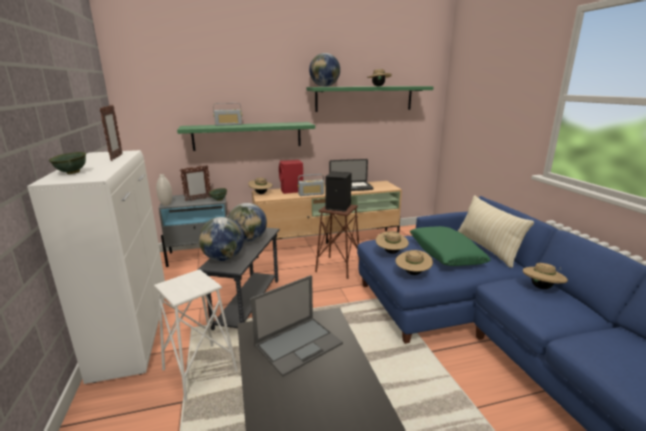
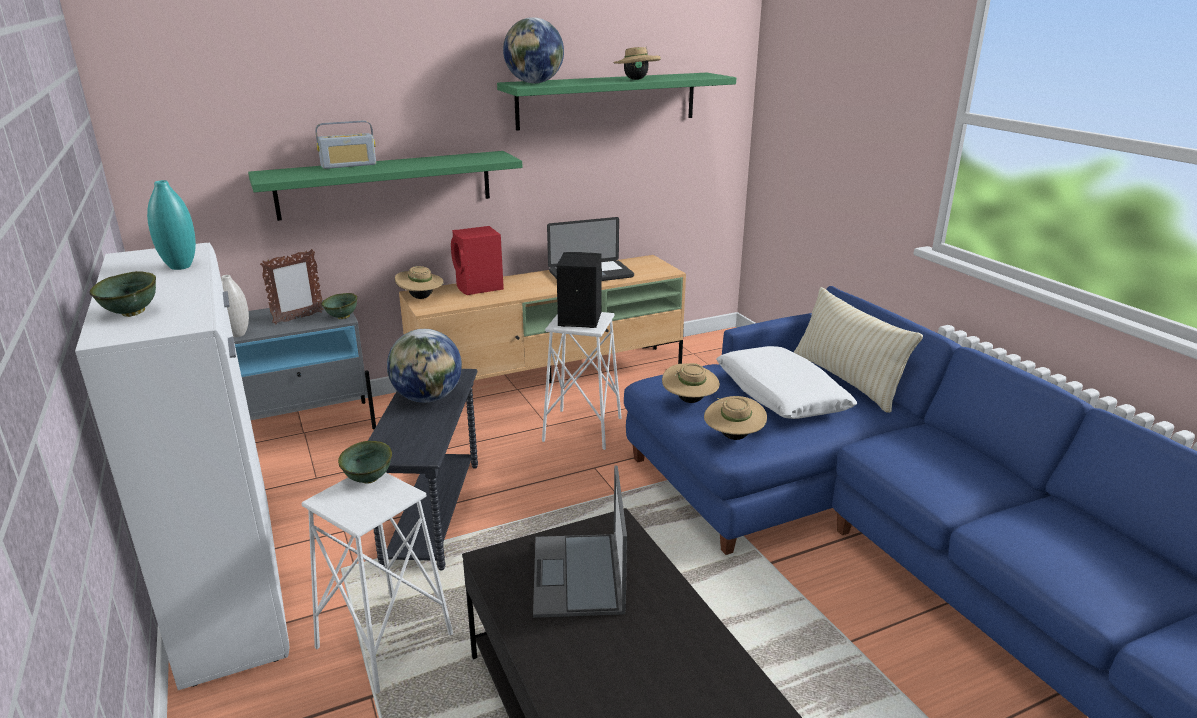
camera: 10 degrees left, 5 degrees up
picture frame [100,105,123,161] -> turquoise vase [147,180,196,270]
globe [199,217,244,261] -> none
laptop [251,275,343,376] -> laptop turned 135 degrees clockwise [533,465,627,618]
radio [298,174,325,196] -> none
brown stool [315,205,360,279] -> white stool [542,312,622,450]
green pillow [410,226,491,266] -> white pillow [716,346,857,419]
beige hat [523,263,568,289] -> none
none -> green bowl [338,441,392,484]

